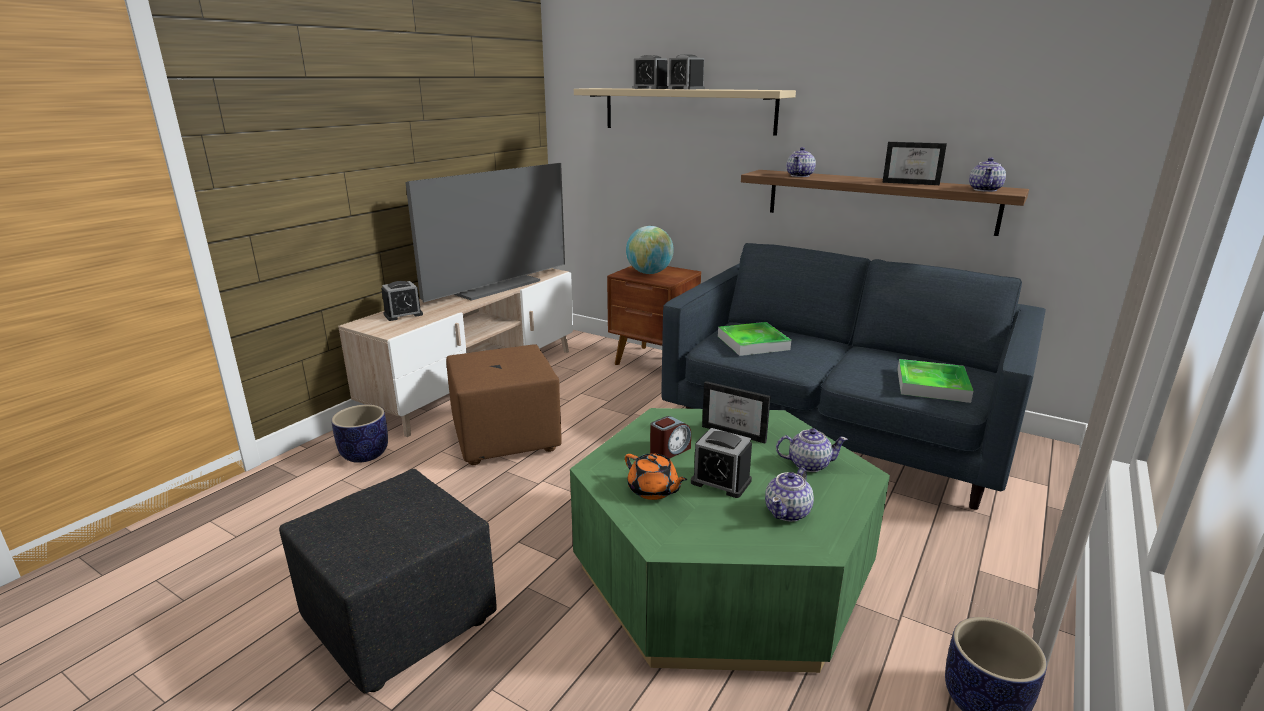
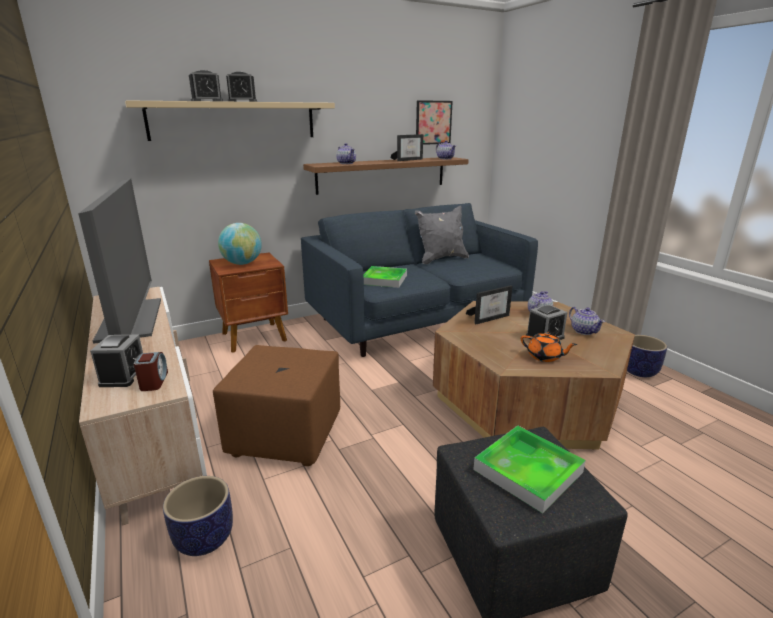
camera: 60 degrees left, 0 degrees up
green coffee table [570,408,890,673] -> brown coffee table [433,301,635,450]
orange teapot [625,453,687,500] -> orange teapot turned 45 degrees clockwise [521,332,577,362]
alarm clock [650,416,691,459] -> alarm clock moved to [134,352,168,391]
tray [897,359,973,403] -> tray moved to [473,425,586,514]
none -> grey pillow [415,205,469,264]
none -> picture [416,100,453,145]

